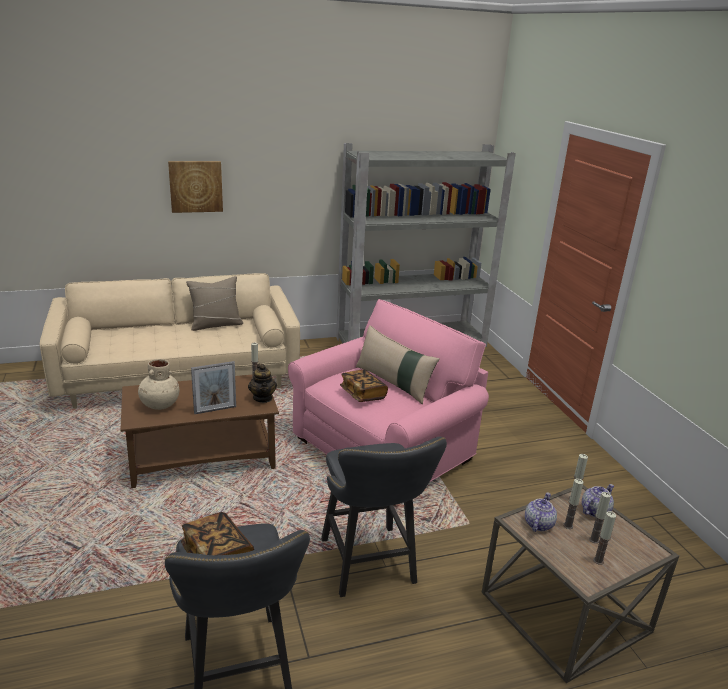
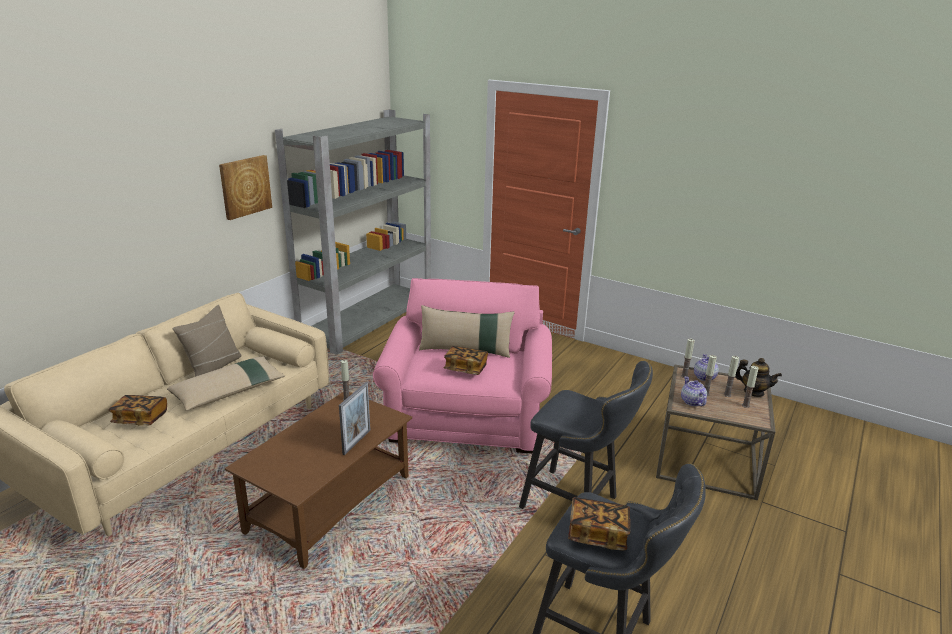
camera: 40 degrees left, 0 degrees up
beige vase [138,359,179,410] -> none
picture [168,161,223,213] -> picture moved to [219,155,272,220]
teapot [248,364,277,403] -> teapot moved to [736,358,782,397]
none -> book [108,395,167,426]
none -> beige pillow [167,357,285,411]

